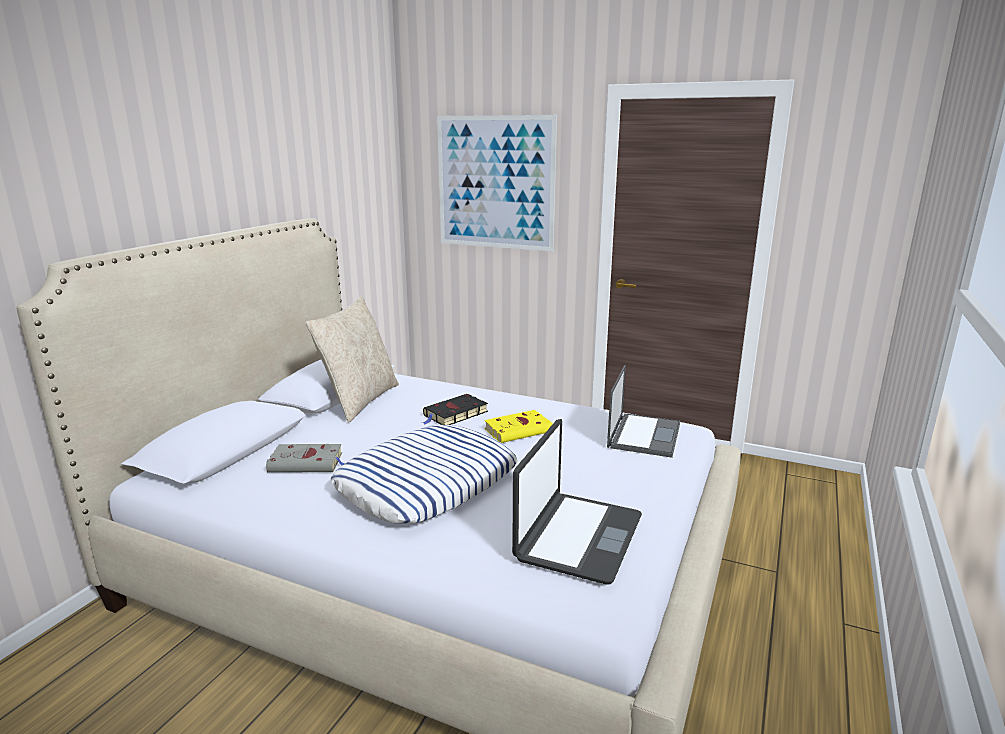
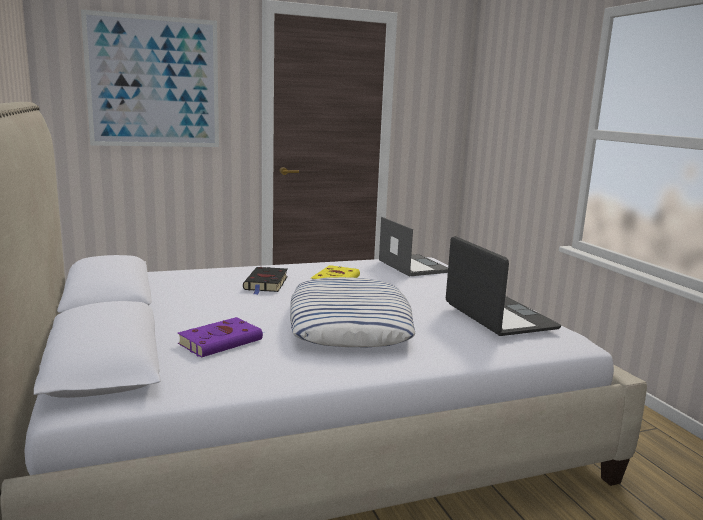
camera: 45 degrees left, 5 degrees down
grey book [266,444,345,473] -> purple book [178,317,263,358]
beige pillow [305,296,399,423] -> none

